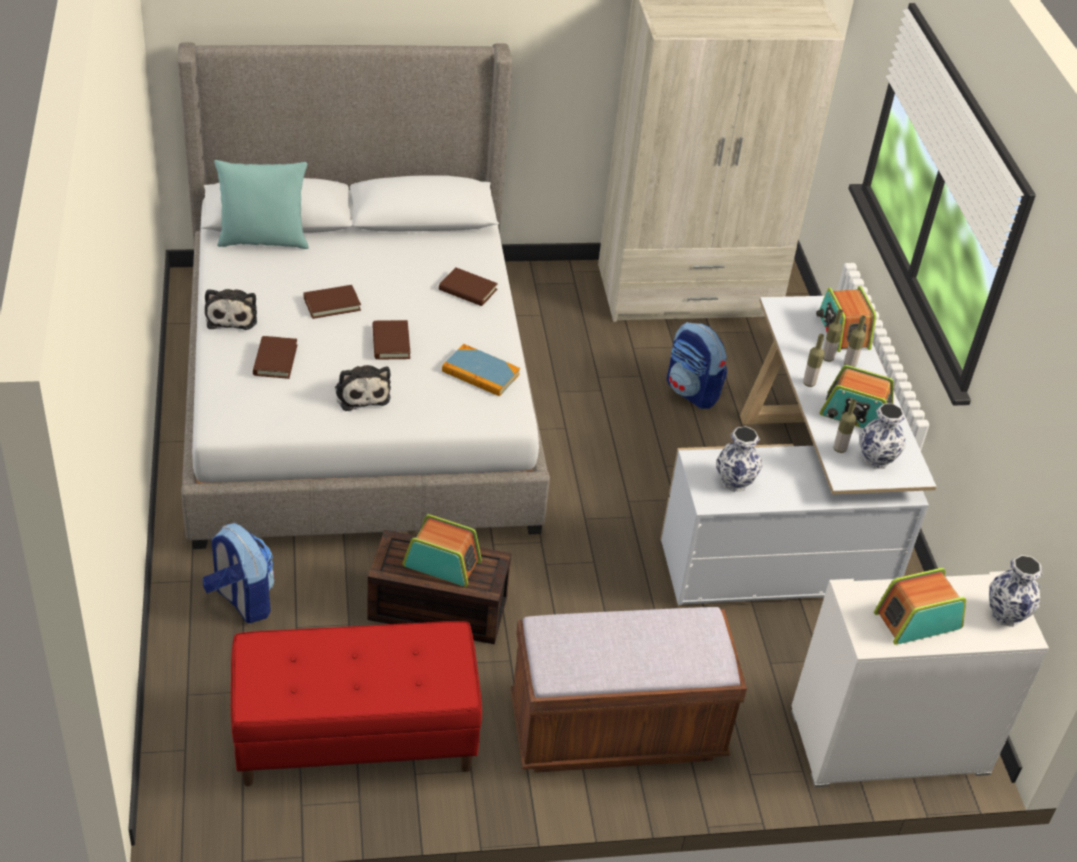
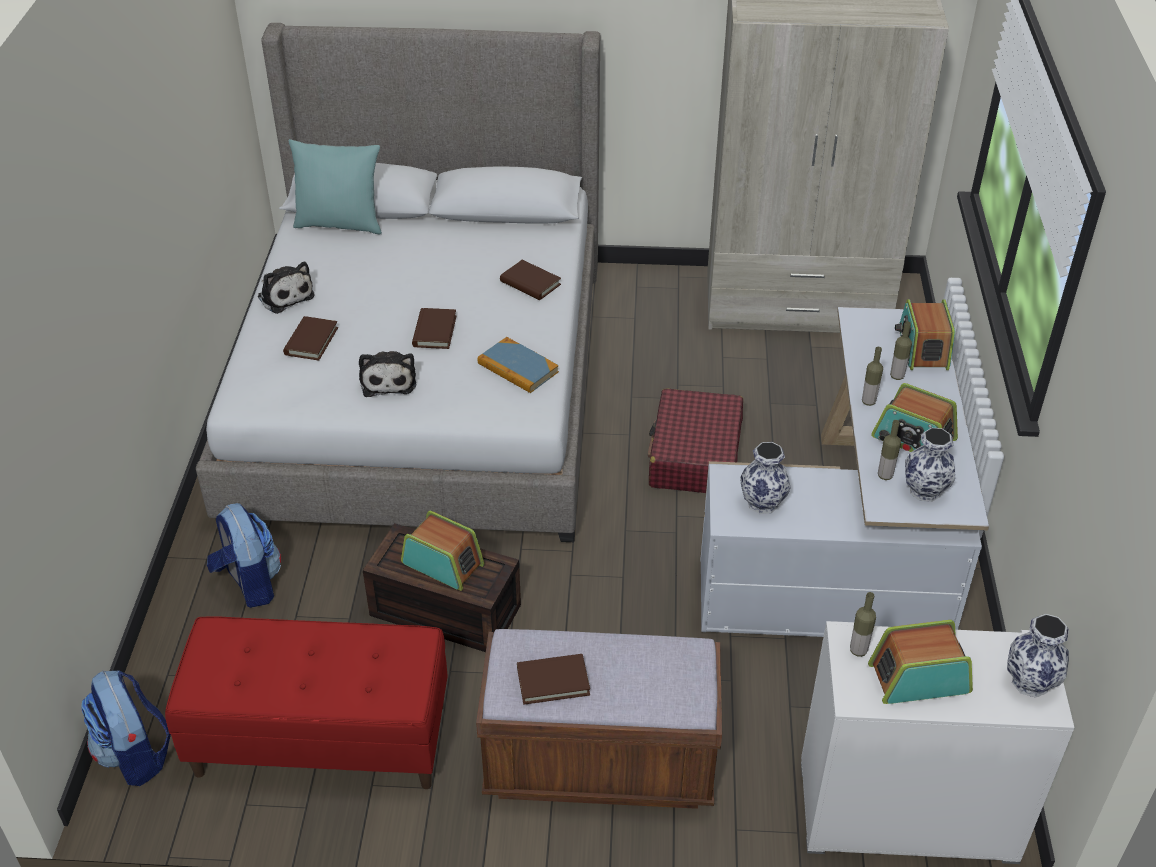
camera: 15 degrees right, 0 degrees up
plush toy [205,289,257,330] -> plush toy turned 45 degrees counterclockwise [258,262,315,314]
brown book [303,285,361,319] -> brown book moved to [517,654,590,705]
backpack [667,322,727,409] -> backpack moved to [81,670,171,786]
bottle [844,315,866,367] -> bottle moved to [850,592,876,657]
none -> red suitcase [648,388,743,493]

